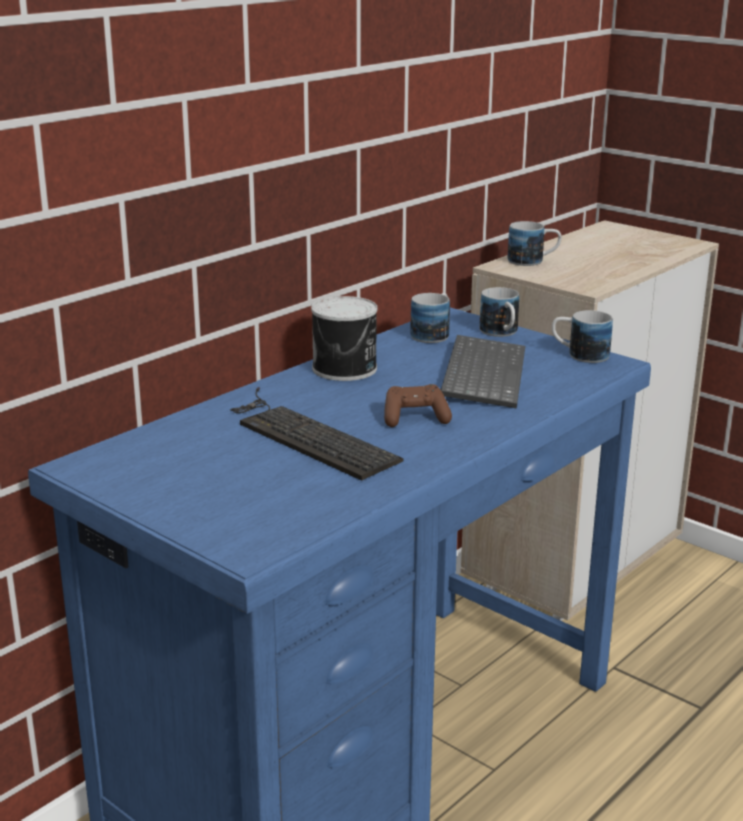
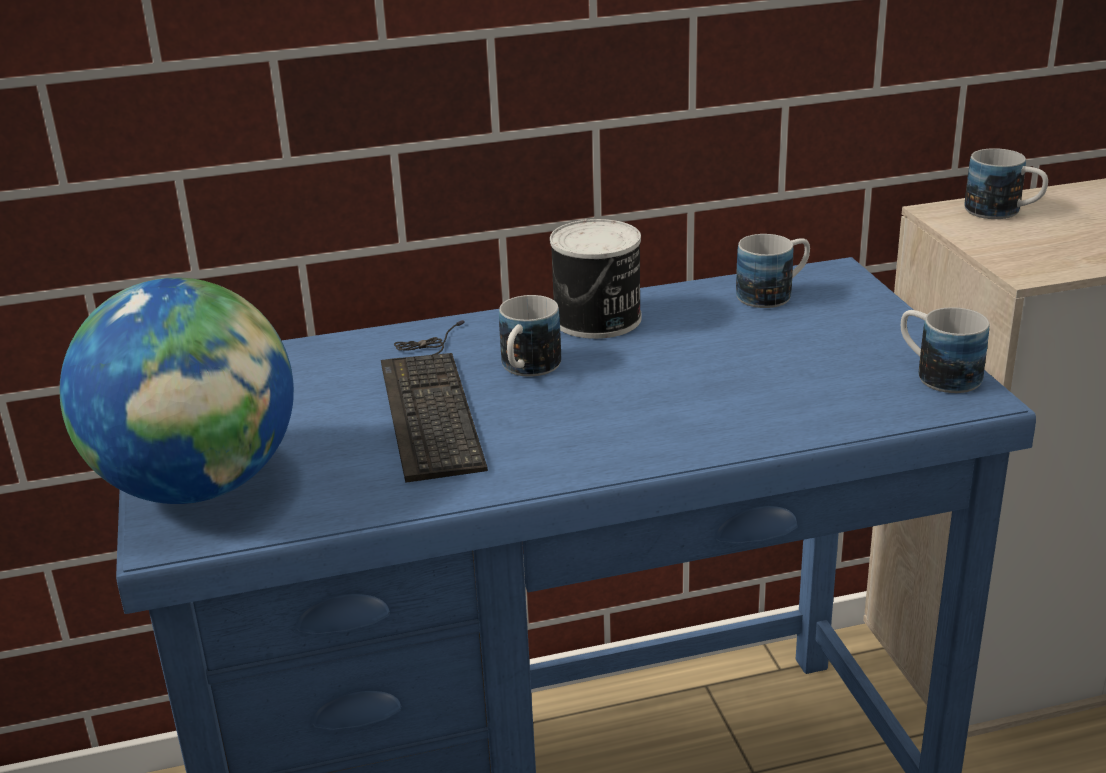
camera: 35 degrees right, 5 degrees up
brown game controller [384,384,452,427] -> none
keyboard [441,335,525,409] -> none
mug [479,287,519,337] -> mug moved to [499,295,561,377]
none -> globe [59,277,294,504]

